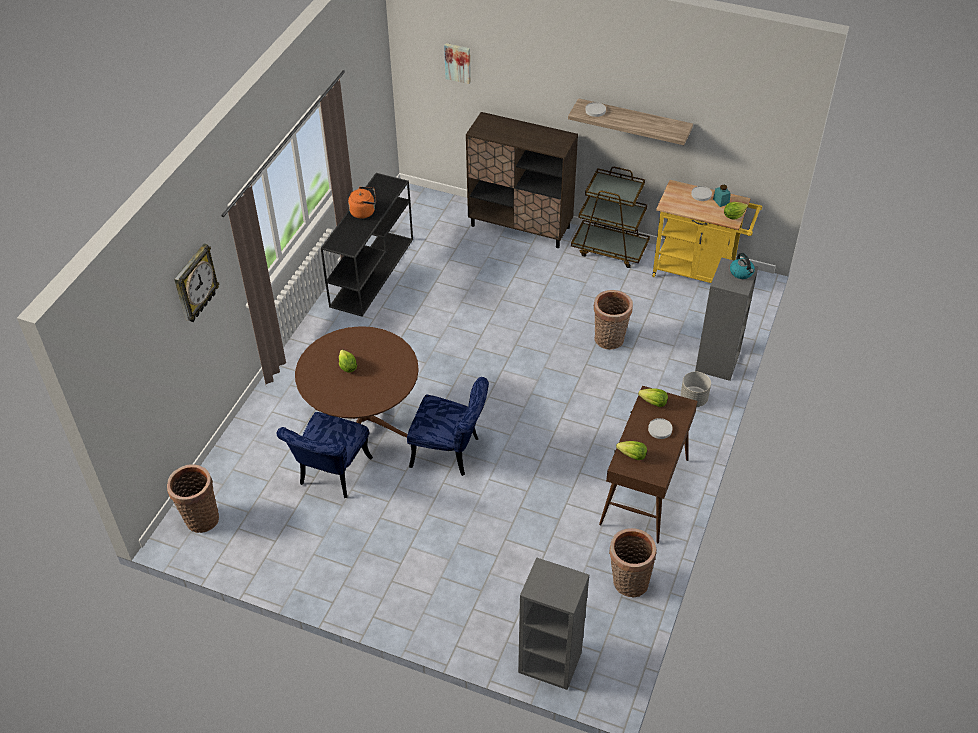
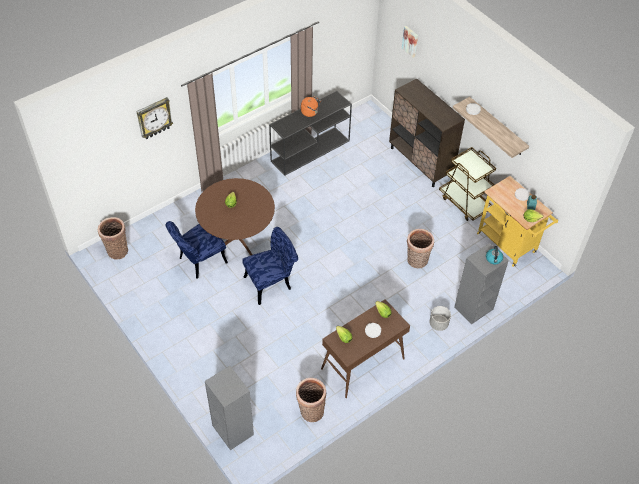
camera: 30 degrees right, 5 degrees up
blue chair [407,377,489,476] -> blue chair turned 75 degrees counterclockwise [242,227,298,305]

